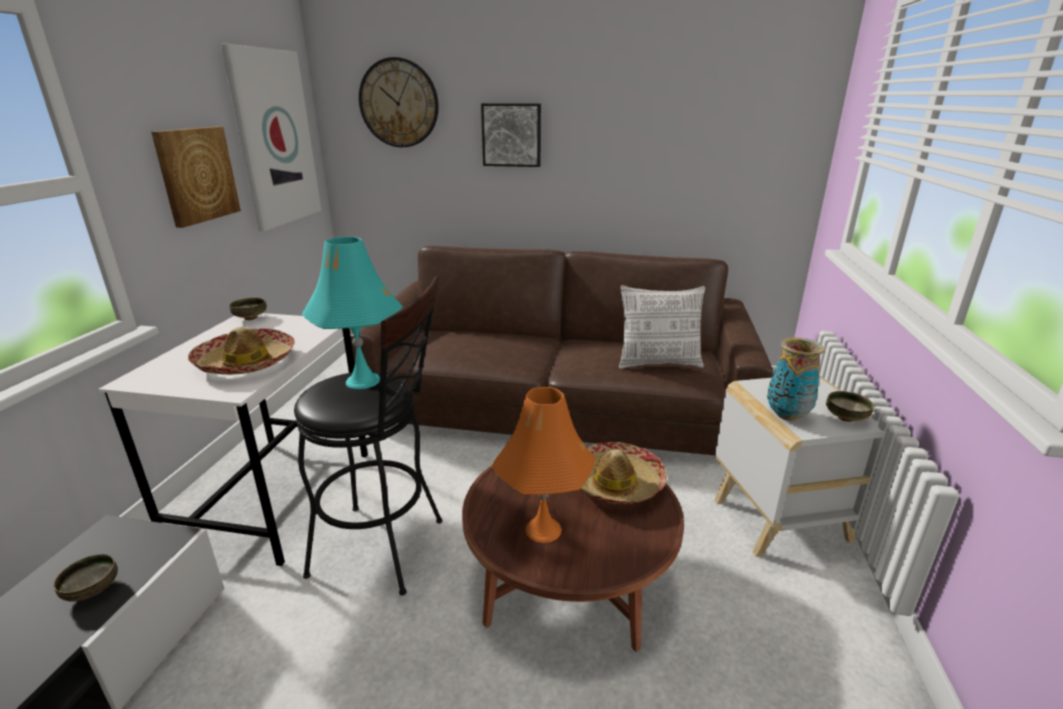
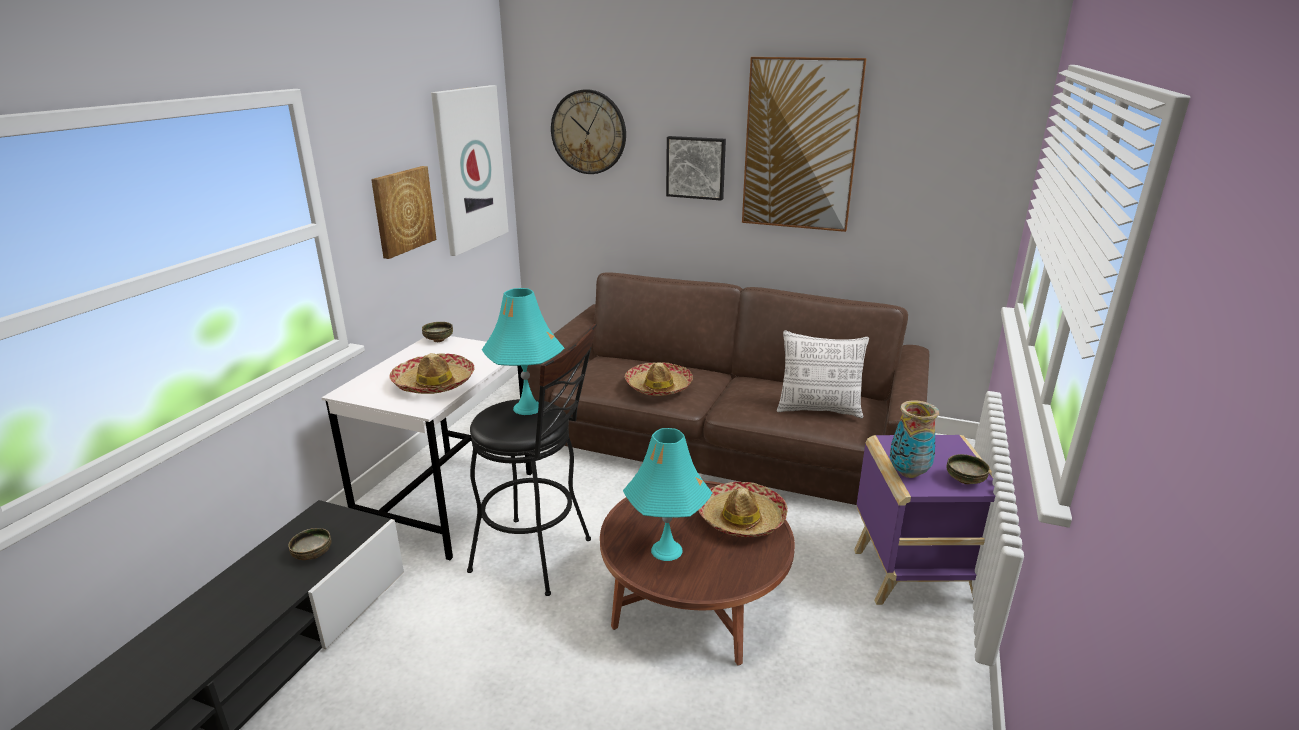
camera: 10 degrees right, 0 degrees up
orange table lamp [491,387,596,543] -> turquoise table lamp [623,428,712,561]
white side table [714,375,885,557] -> purple side table [854,435,1016,605]
none -> hat [625,362,693,396]
none -> picture [742,57,867,232]

